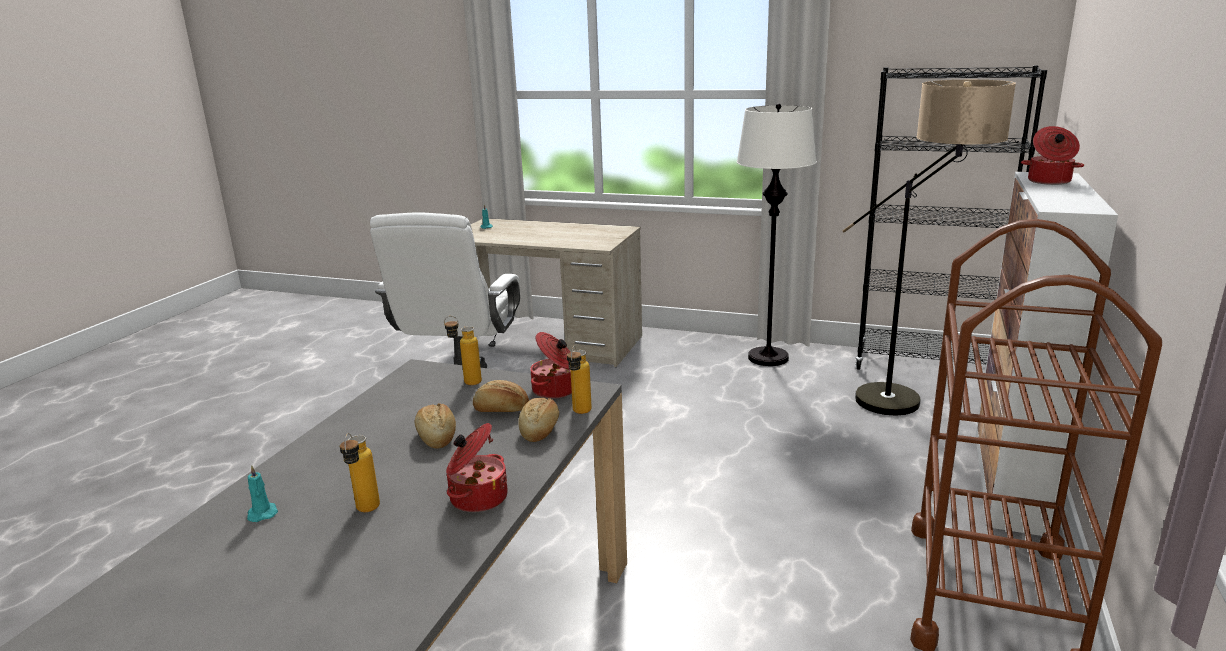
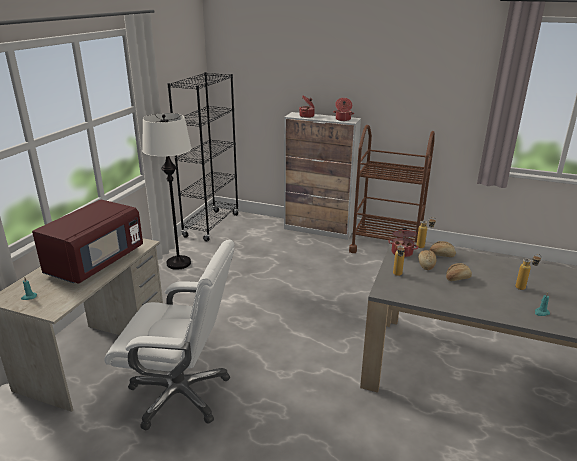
camera: 90 degrees left, 5 degrees up
cooking pot [446,423,508,512] -> cooking pot moved to [333,98,354,121]
floor lamp [843,80,1016,416] -> none
none -> red microwave [32,199,143,284]

